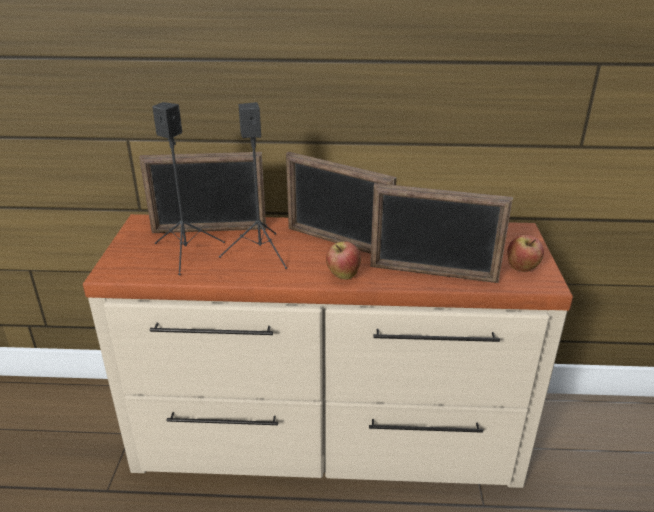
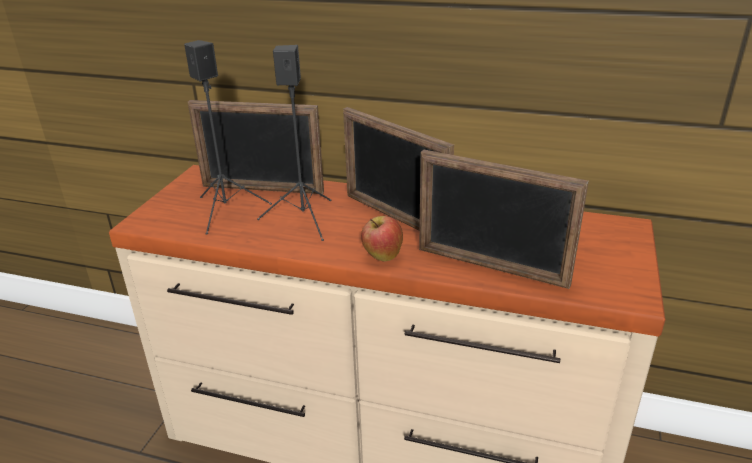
camera: 15 degrees right, 0 degrees up
apple [507,235,544,272] -> none

